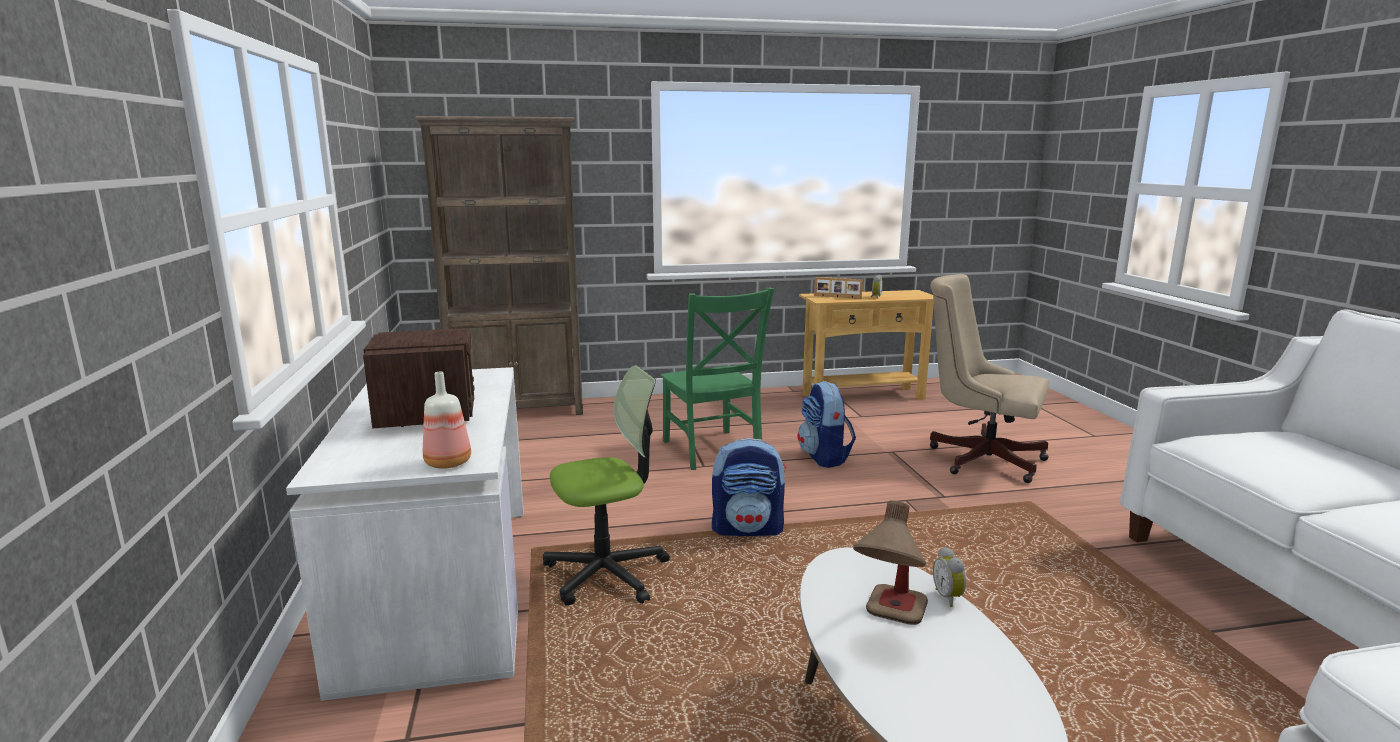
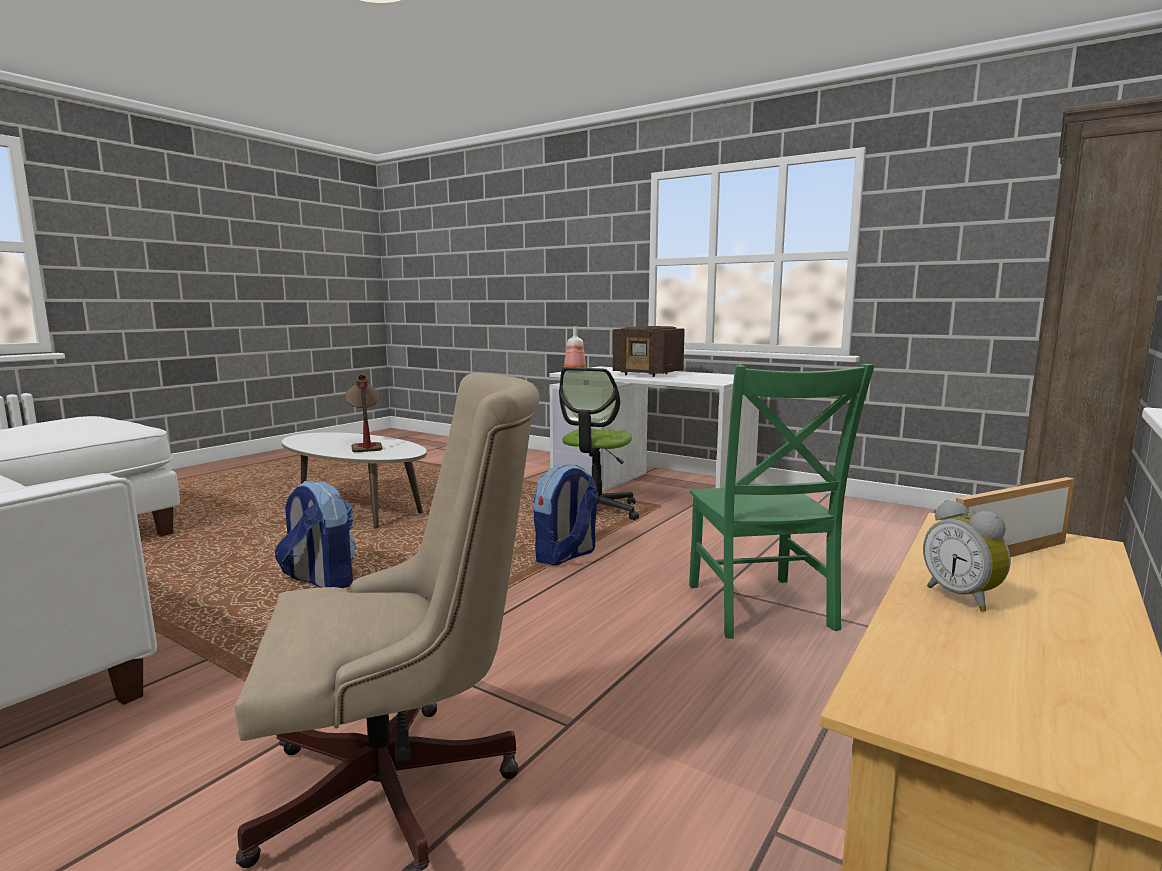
camera: 135 degrees right, 5 degrees down
green chair [660,288,774,470] -> green chair turned 120 degrees counterclockwise [689,364,875,639]
backpack [797,381,856,468] -> backpack moved to [275,481,356,588]
alarm clock [933,547,966,607] -> none

